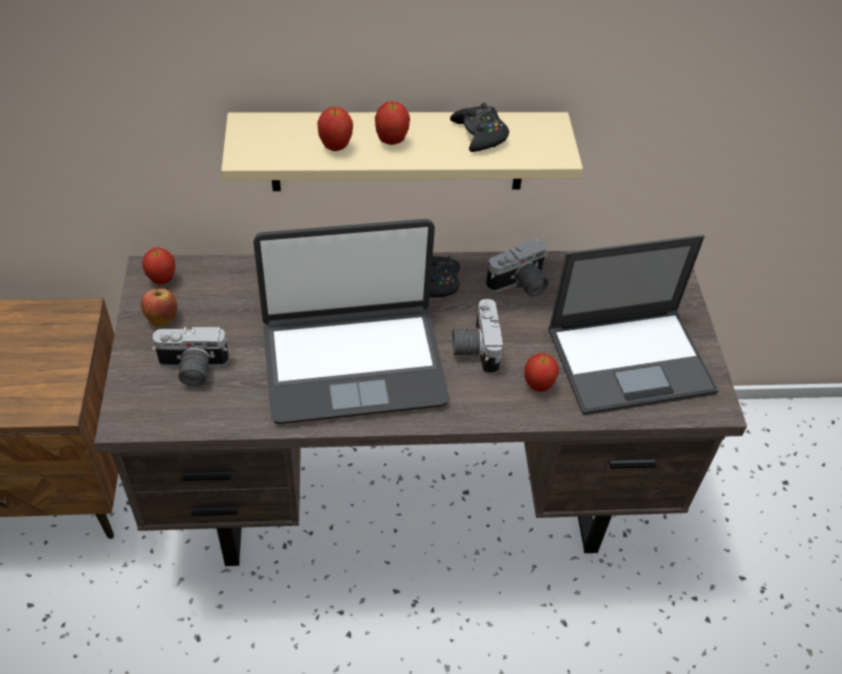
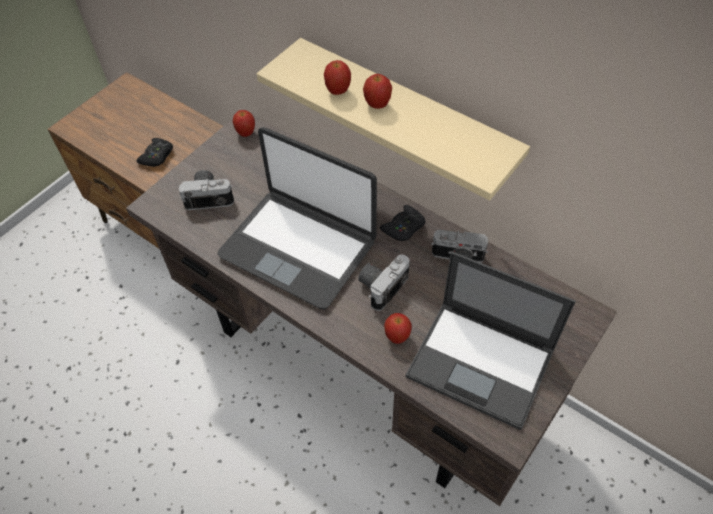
camera: 45 degrees right, 5 degrees up
apple [141,284,177,327] -> none
camera [152,327,229,387] -> camera turned 135 degrees clockwise [179,170,234,210]
black game controller [450,103,509,152] -> black game controller moved to [137,138,173,167]

